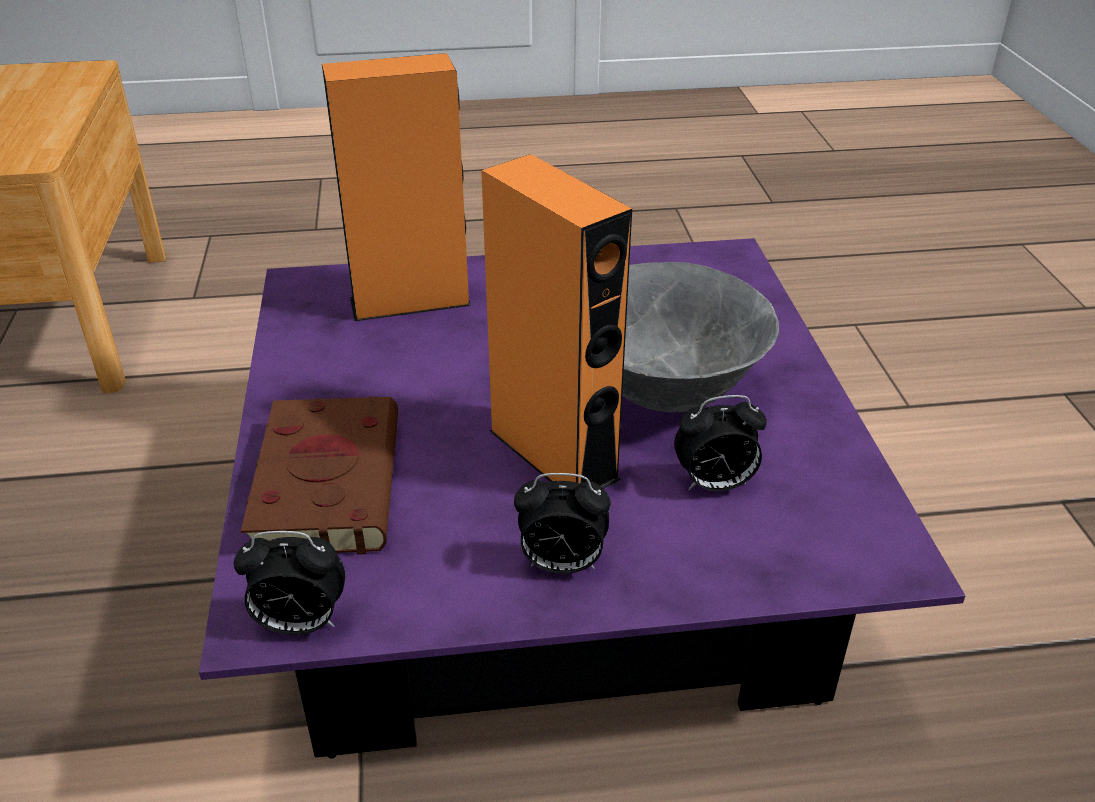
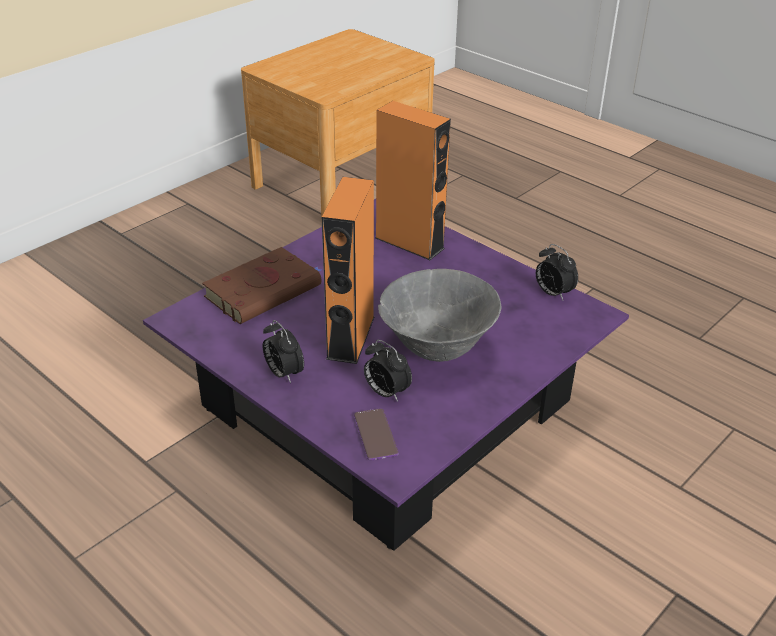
camera: 50 degrees right, 0 degrees up
alarm clock [234,531,346,635] -> alarm clock moved to [536,244,578,300]
none -> phone [354,408,399,461]

